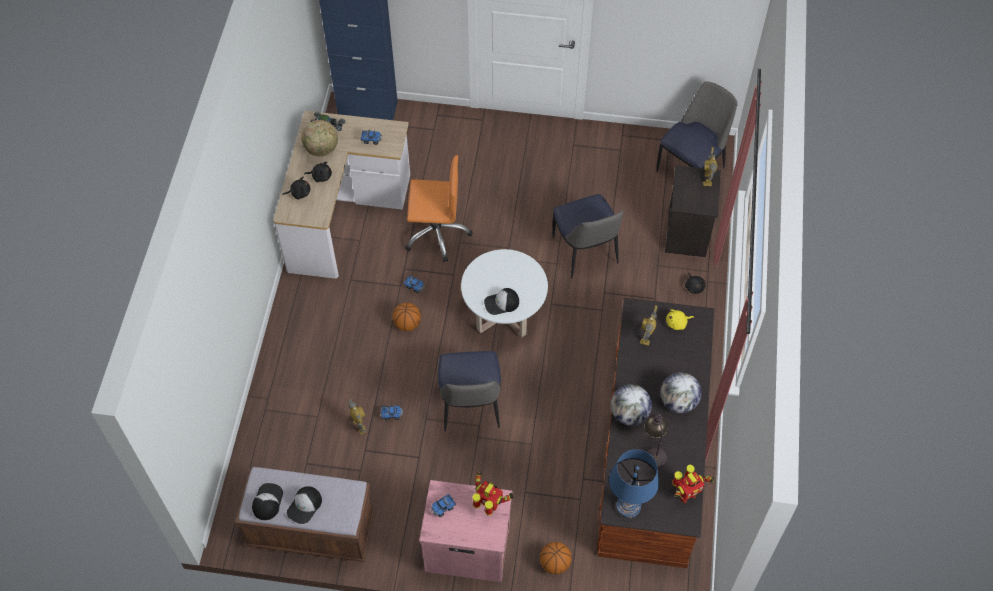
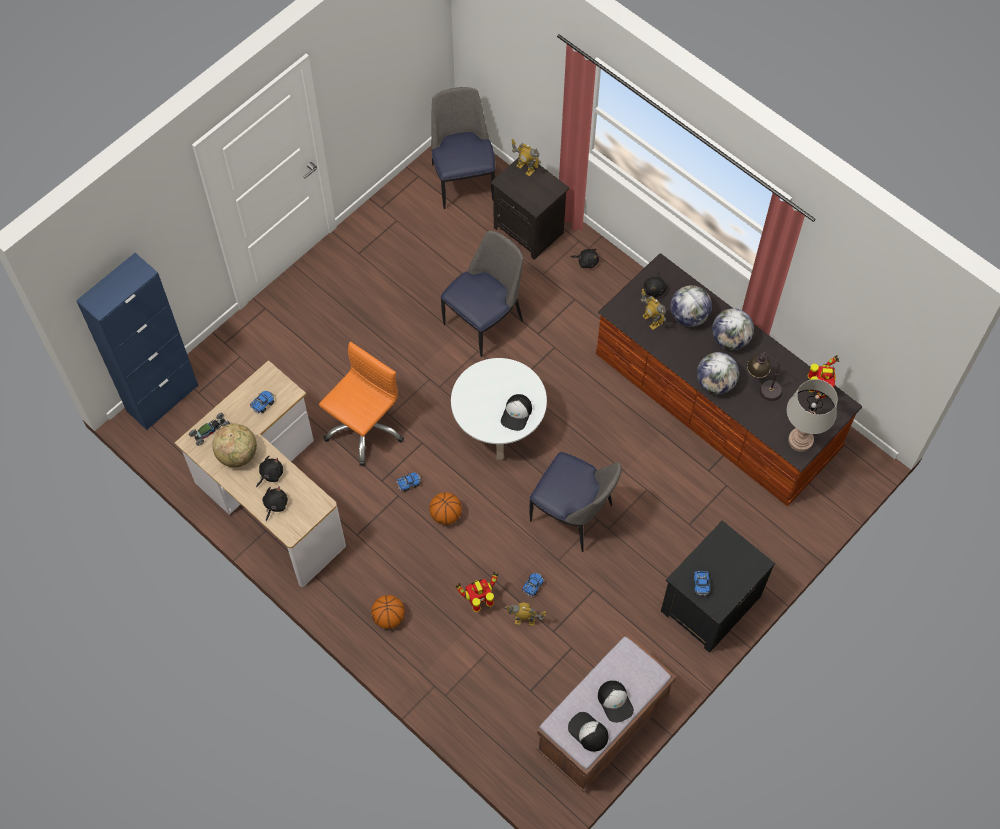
camera: 55 degrees left, 5 degrees up
pink nightstand [419,480,513,582] -> black nightstand [661,520,775,653]
toy robot [472,471,514,516] -> toy robot moved to [456,572,499,612]
basketball [540,542,572,574] -> basketball moved to [371,595,405,629]
chair [552,194,624,279] -> chair turned 60 degrees counterclockwise [441,231,523,357]
blue table lamp [609,449,659,518] -> grey table lamp [787,379,838,452]
yellow plush toy [666,309,694,330] -> black plush toy [644,273,667,297]
none -> globe [670,285,712,327]

